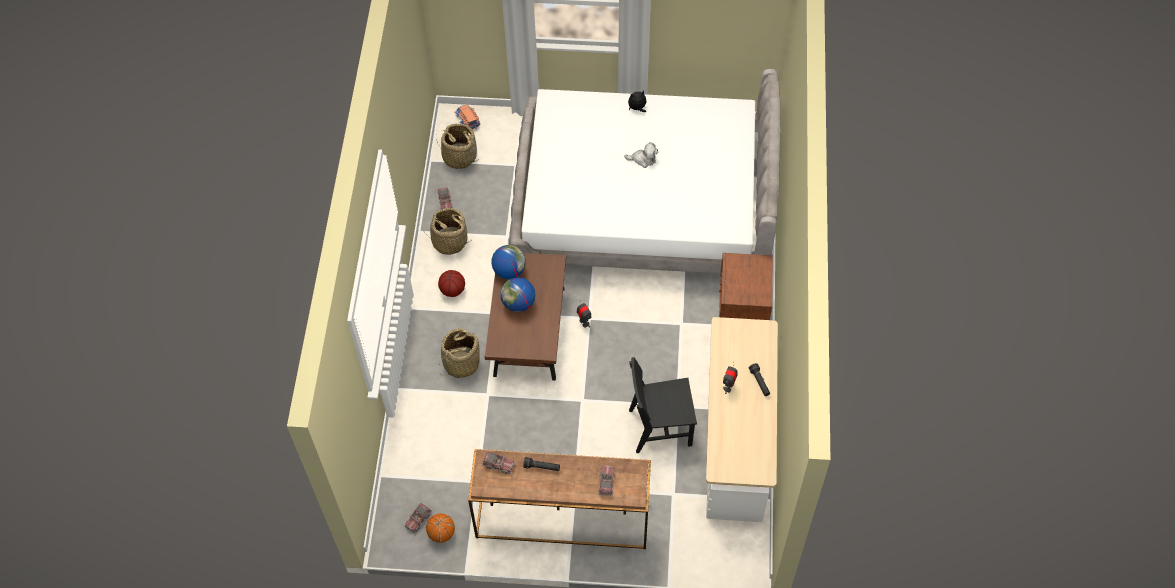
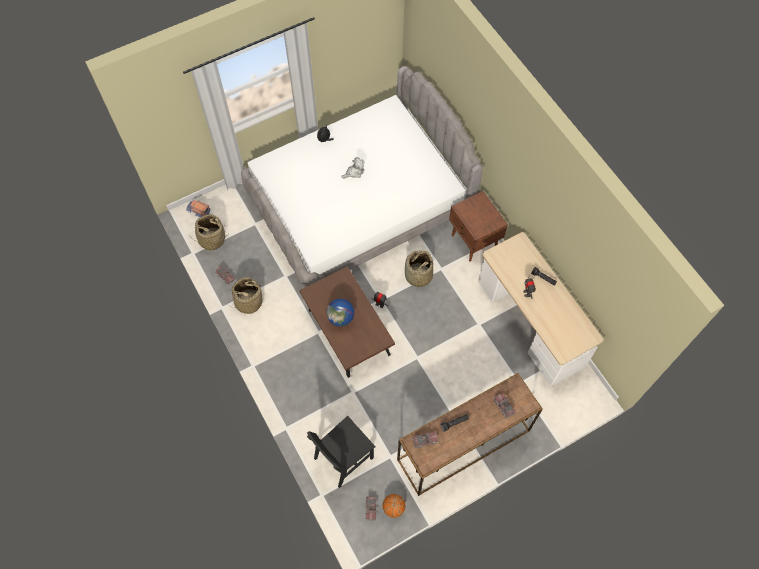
camera: 35 degrees left, 5 degrees up
basketball [438,270,465,297] -> none
basket [441,328,480,378] -> basket moved to [405,251,433,290]
globe [491,245,526,279] -> none
black chair [629,357,697,453] -> black chair moved to [307,416,376,488]

